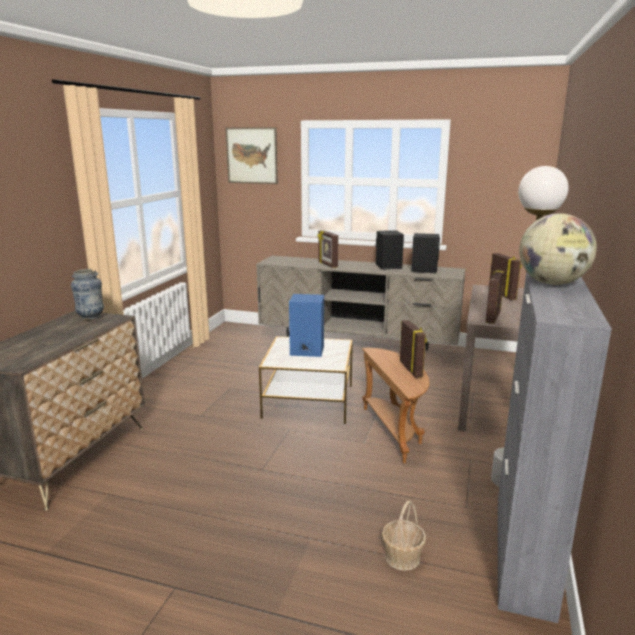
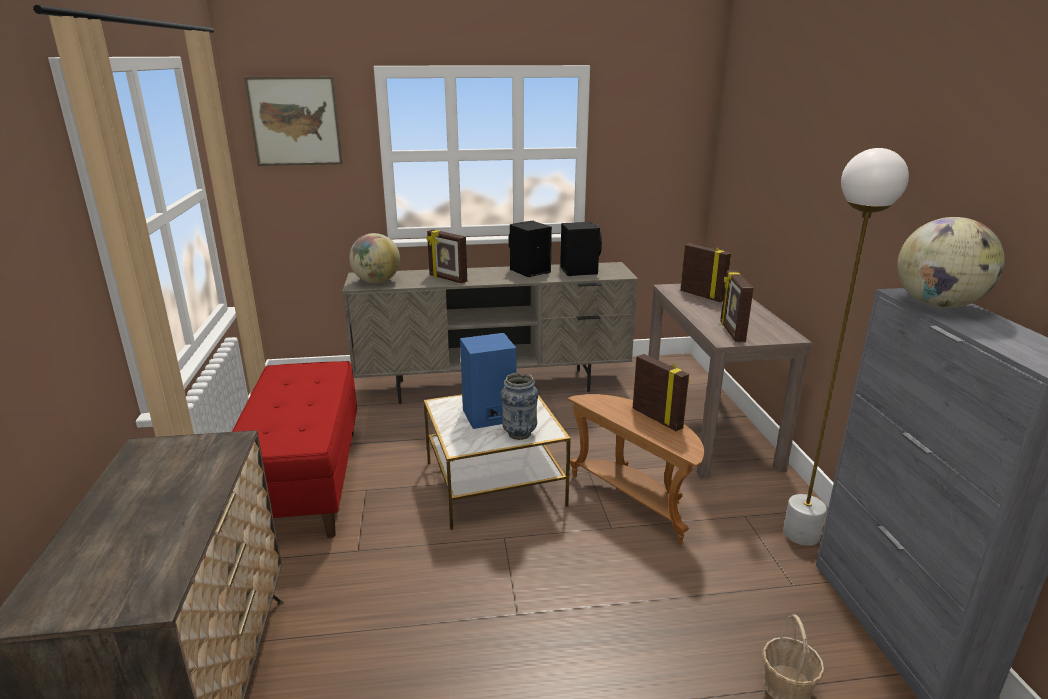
camera: 25 degrees left, 5 degrees up
vase [71,269,104,320] -> vase moved to [501,373,538,440]
none -> red bench [232,361,357,538]
none -> globe [349,233,400,283]

